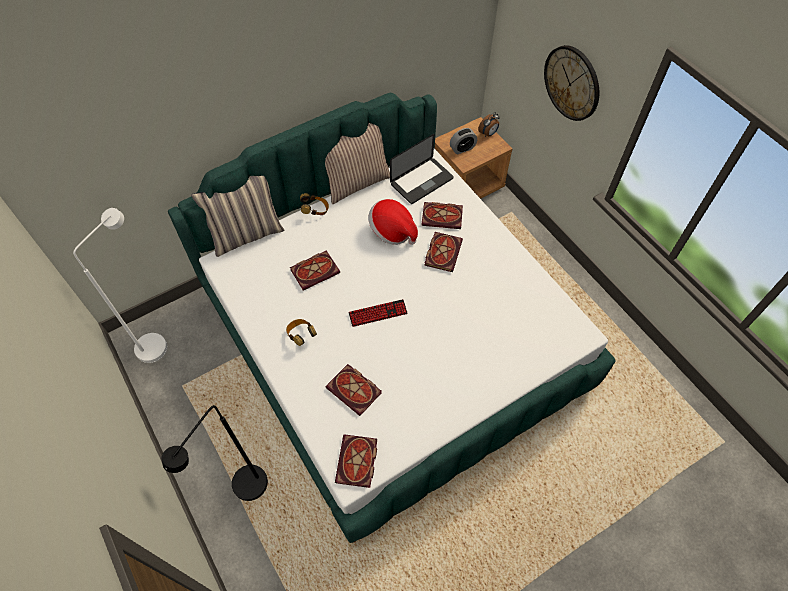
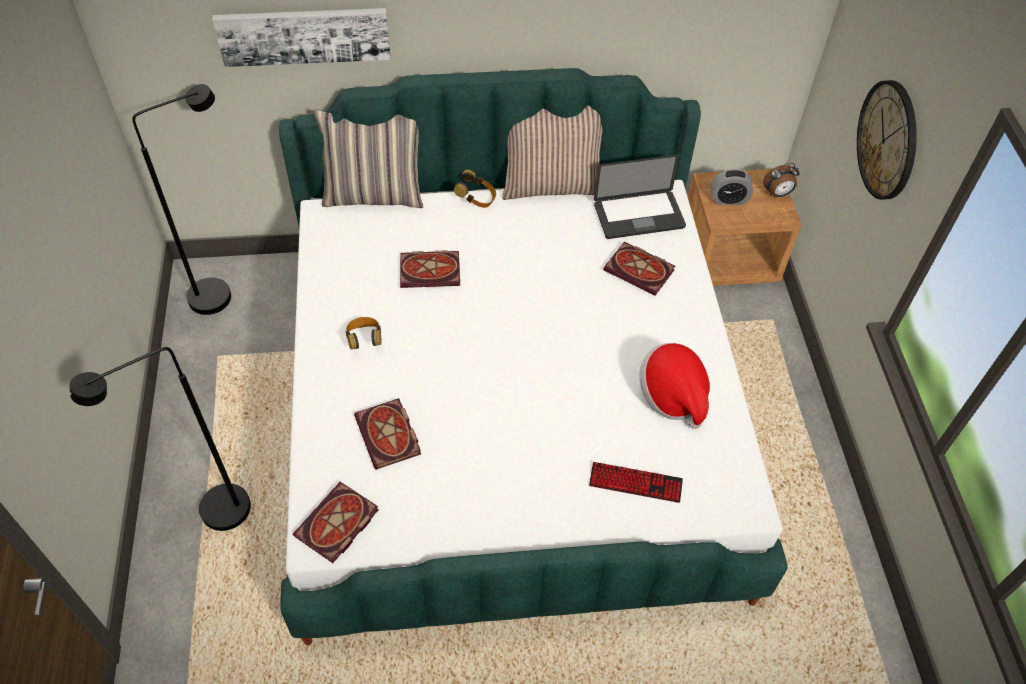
camera: 25 degrees right, 5 degrees down
white floor lamp [73,208,167,363] -> black floor lamp [132,84,231,315]
keyboard [348,299,408,327] -> keyboard moved to [589,462,683,503]
hat [369,199,418,245] -> hat moved to [639,343,710,429]
book [424,232,463,272] -> none
none -> picture [212,8,391,67]

